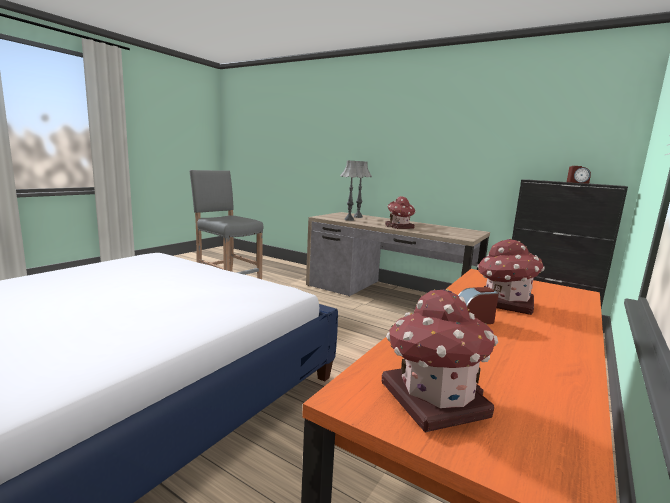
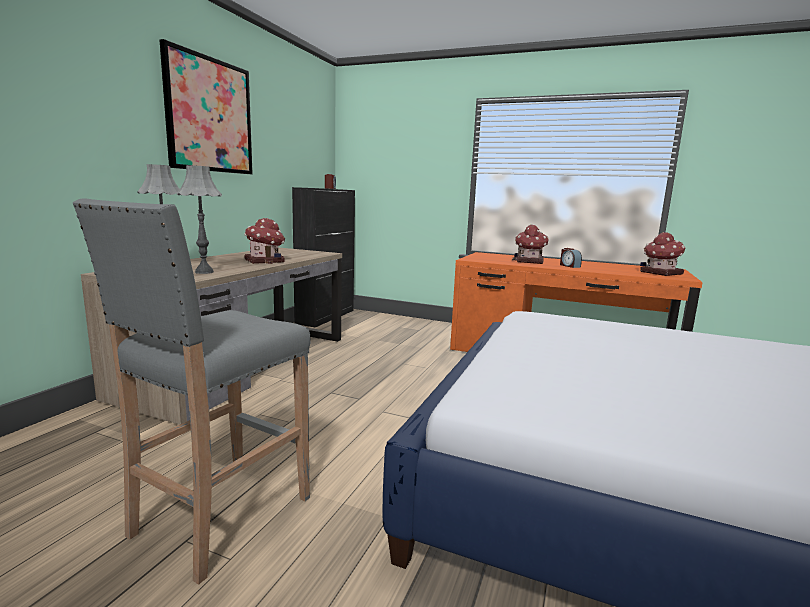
camera: 100 degrees left, 0 degrees up
none -> picture [160,39,253,174]

